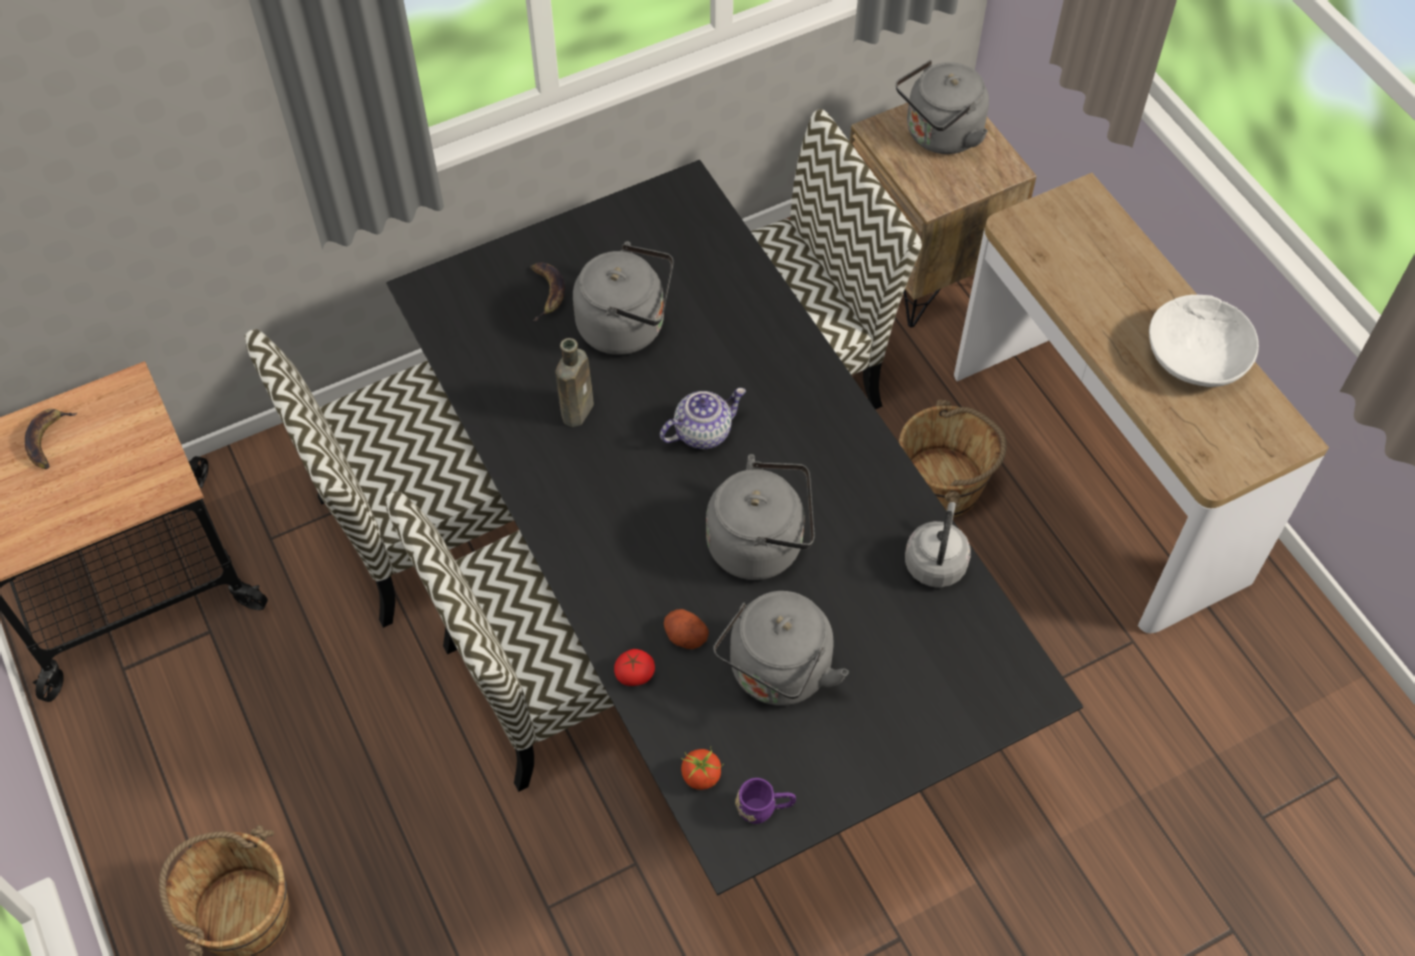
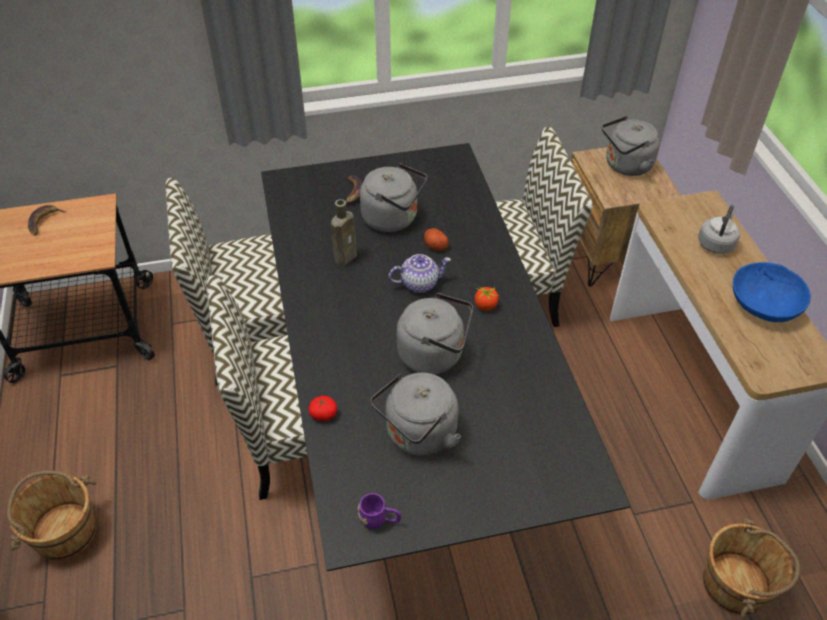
camera: 15 degrees right, 10 degrees down
potato [664,609,709,649] -> potato moved to [424,228,449,251]
tomato [681,748,723,790] -> tomato moved to [475,286,500,311]
brown bucket [899,400,1007,518] -> brown bucket moved to [703,518,800,617]
grey kettle [905,502,971,587] -> grey kettle moved to [698,205,740,254]
white bowl [1149,295,1259,387] -> blue bowl [733,262,811,322]

